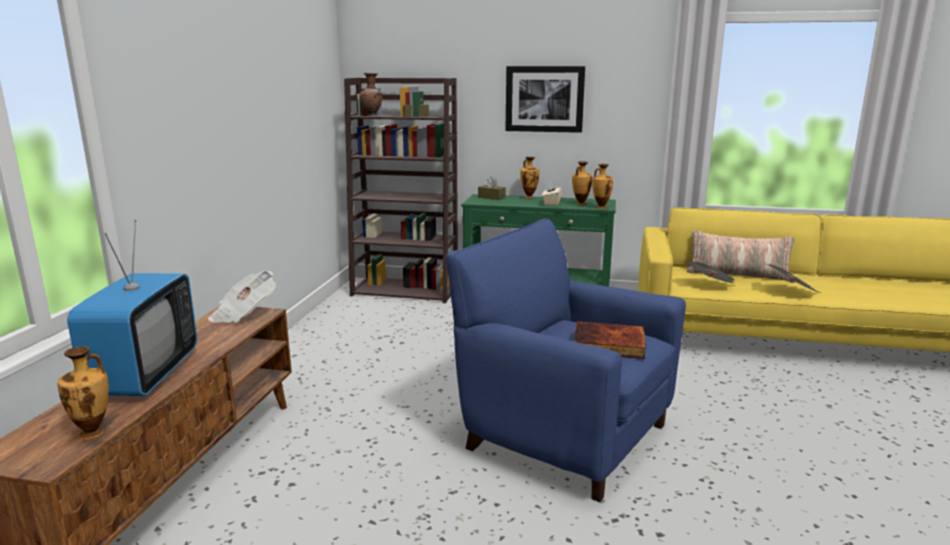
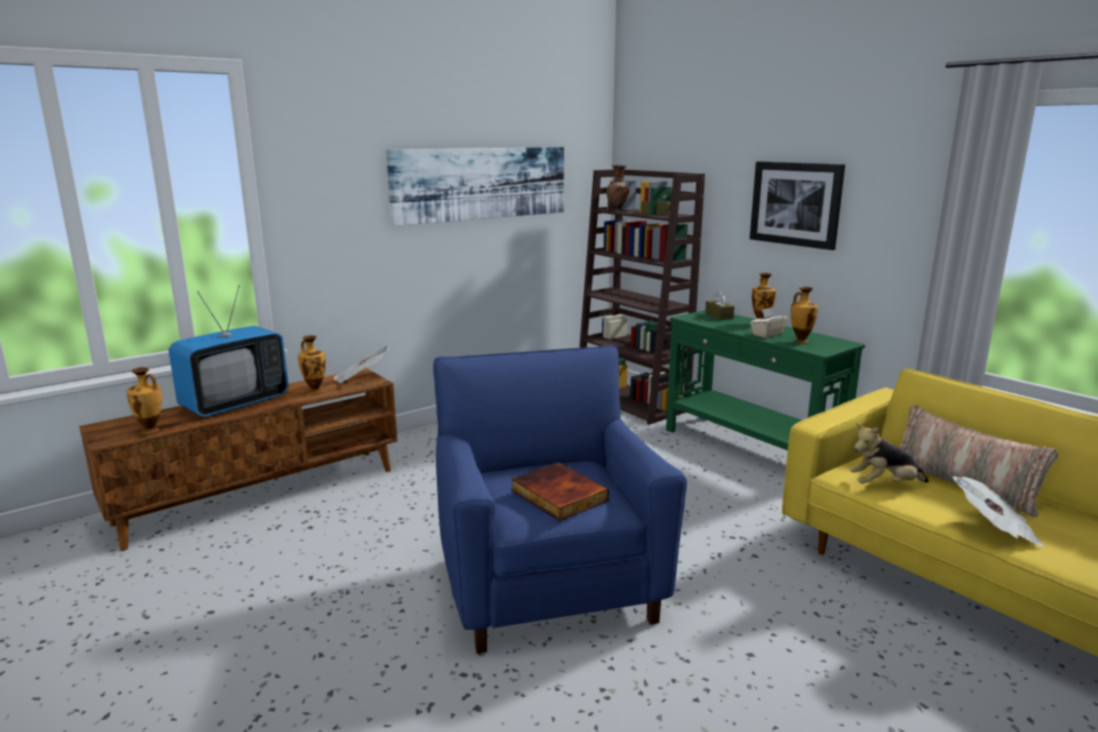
camera: 40 degrees right, 0 degrees up
vase [592,164,613,209] -> vase moved to [298,335,326,394]
newspaper [685,262,735,283] -> plush toy [850,423,929,484]
none -> picture [386,147,564,226]

